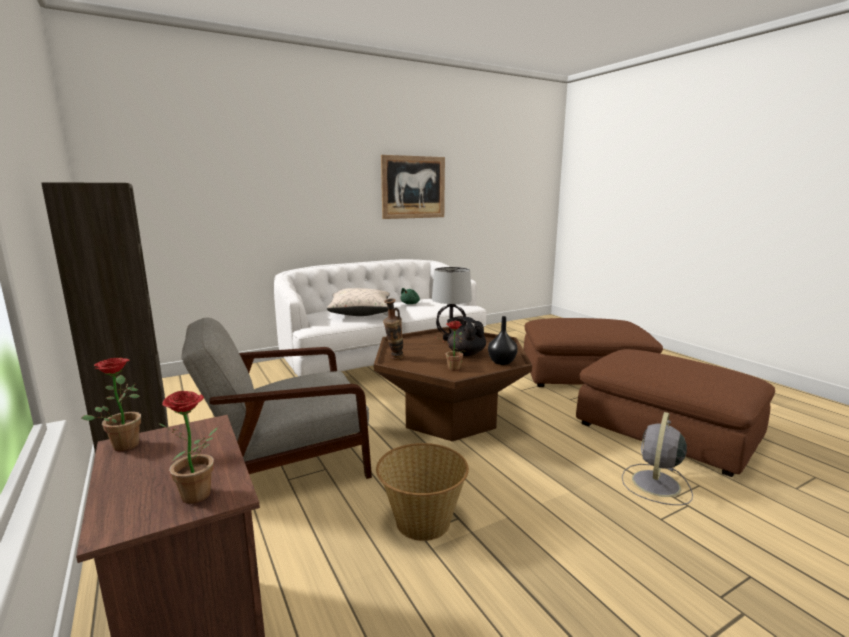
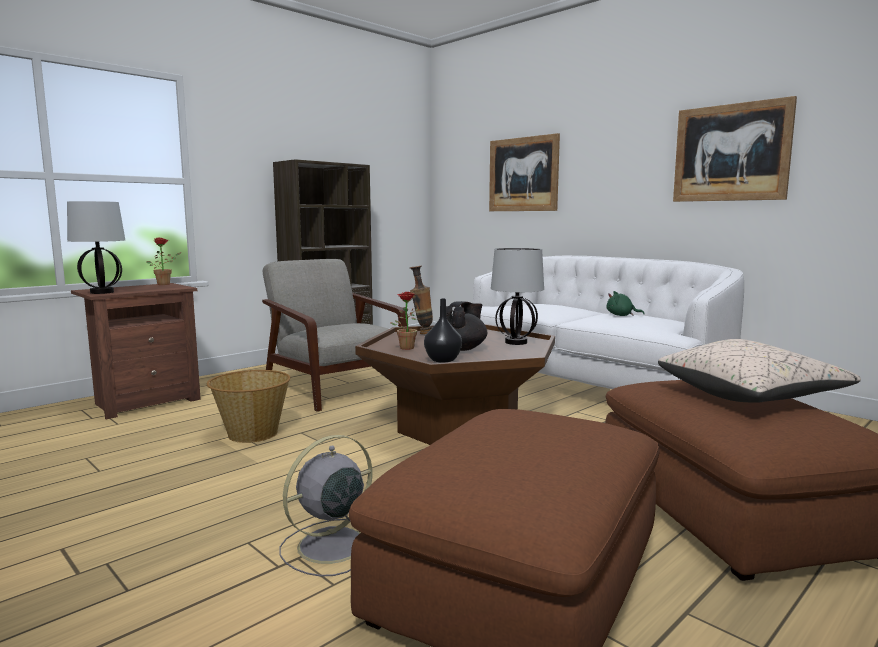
camera: 75 degrees right, 5 degrees down
potted plant [158,391,218,504] -> table lamp [67,201,125,294]
beige pillow [327,288,390,316] -> beige pillow moved to [658,339,861,403]
grey fan [622,412,693,505] -> grey fan turned 60 degrees counterclockwise [279,435,372,577]
none -> picture [489,133,560,211]

